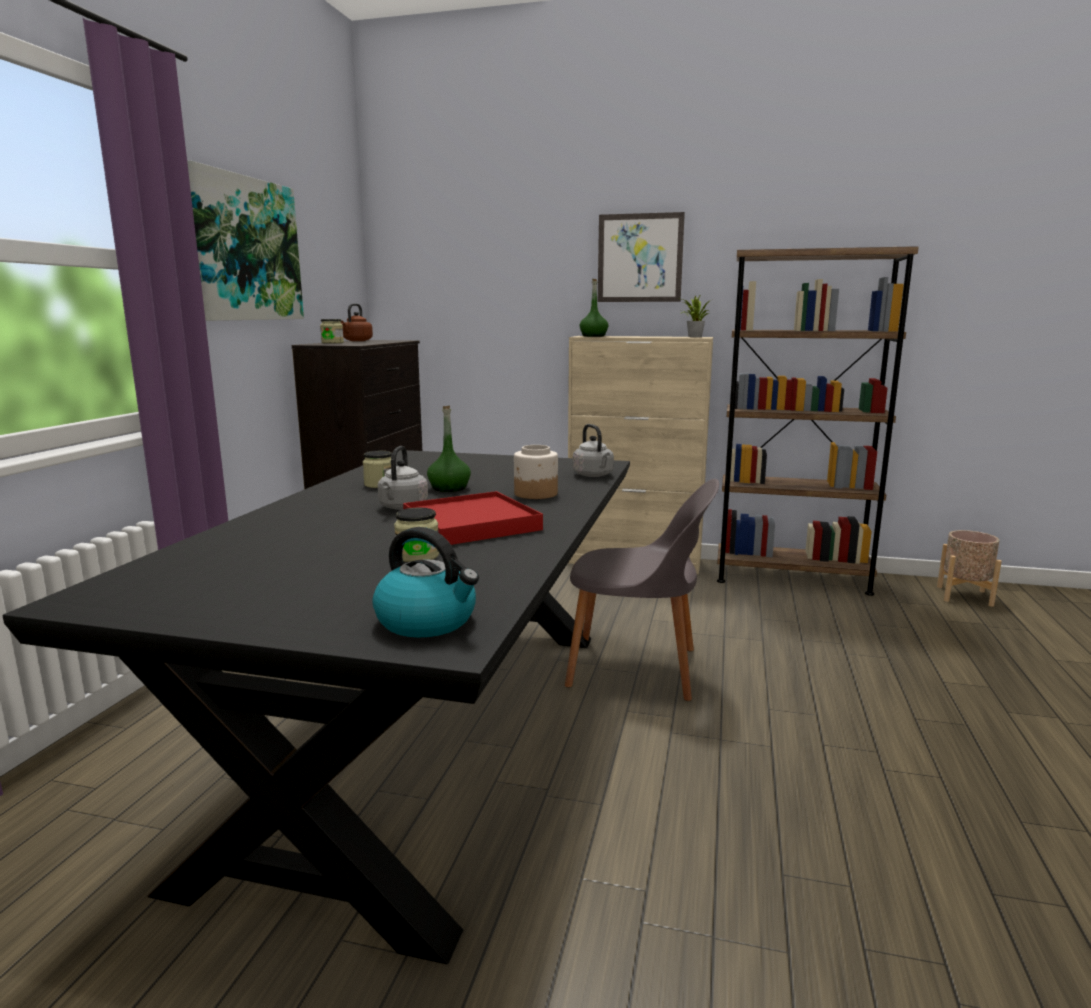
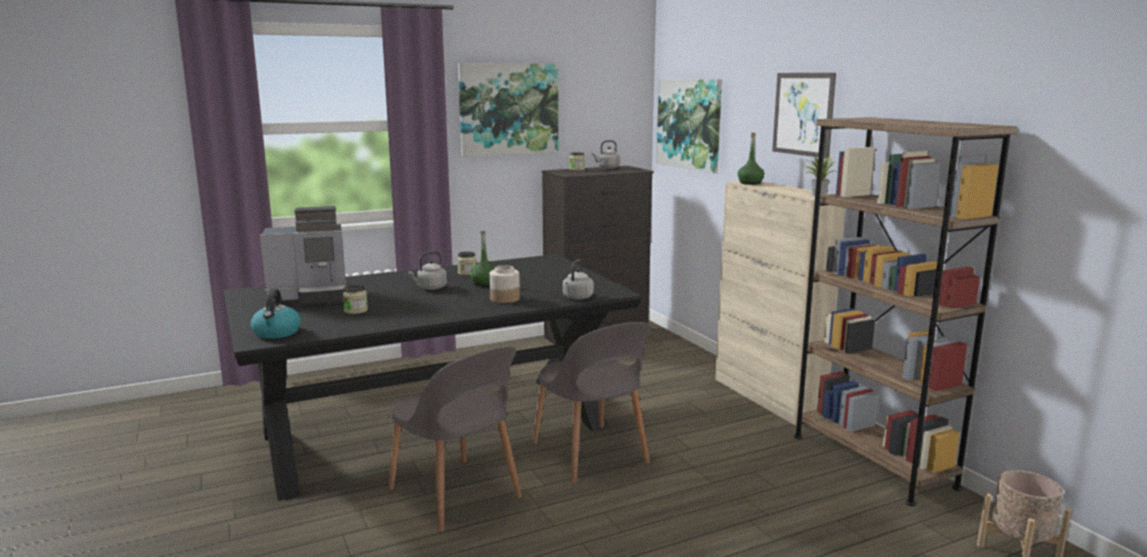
camera: 50 degrees right, 0 degrees up
brown kettle [341,303,373,341] -> grey kettle [592,140,620,169]
red tray [403,491,543,545] -> none
none -> coffee machine [259,206,346,305]
none -> grey chair [388,346,522,532]
none -> picture [657,79,722,174]

